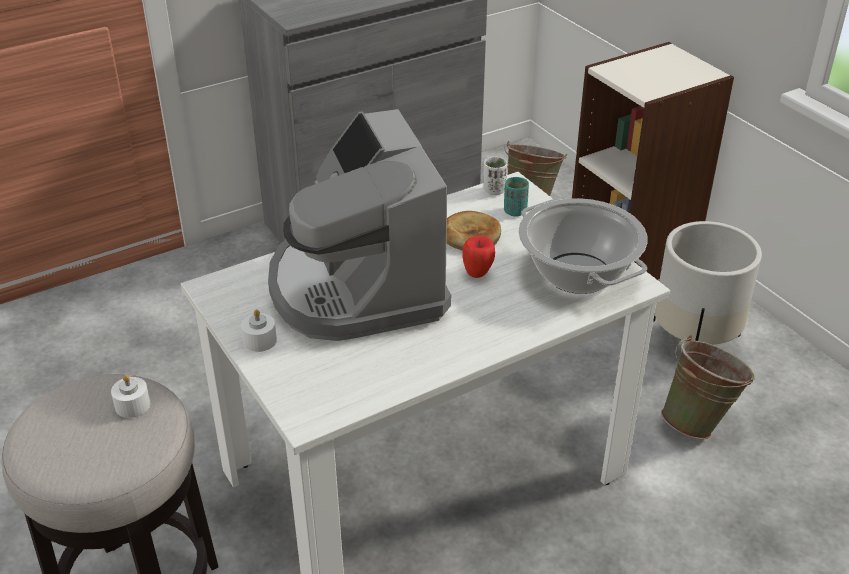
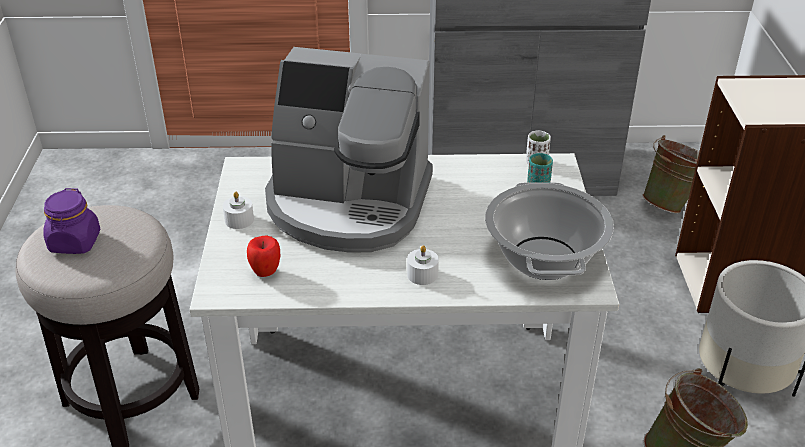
camera: 30 degrees right, 0 degrees up
white candle [111,374,150,418] -> white candle moved to [407,245,439,285]
coffee machine [268,109,451,341] -> coffee machine turned 90 degrees counterclockwise [265,47,433,252]
bread [446,211,501,251] -> none
apple [462,236,495,278] -> apple moved to [247,235,280,277]
none -> purple jar [43,188,101,254]

